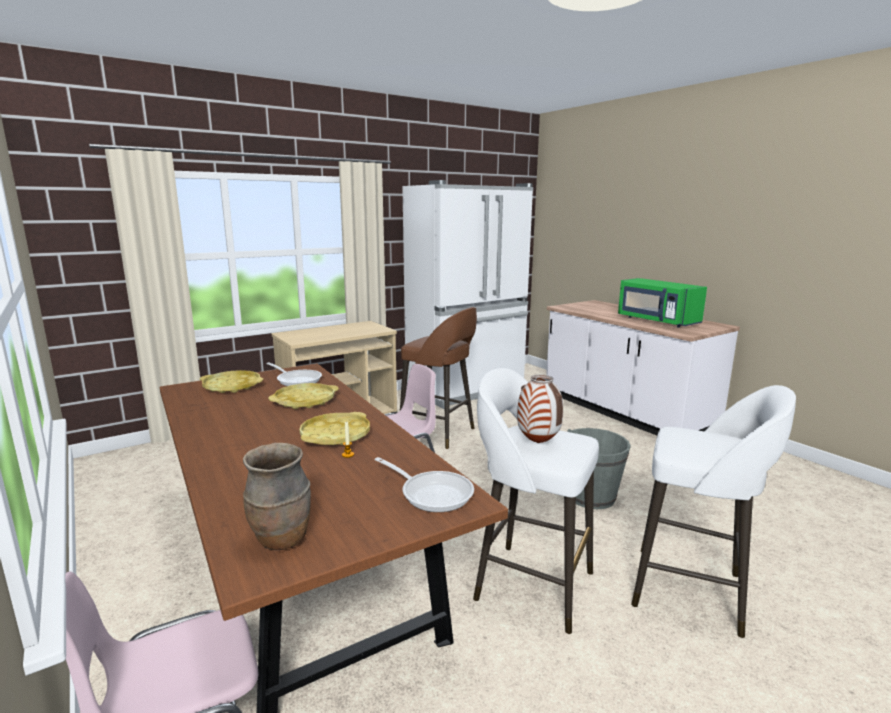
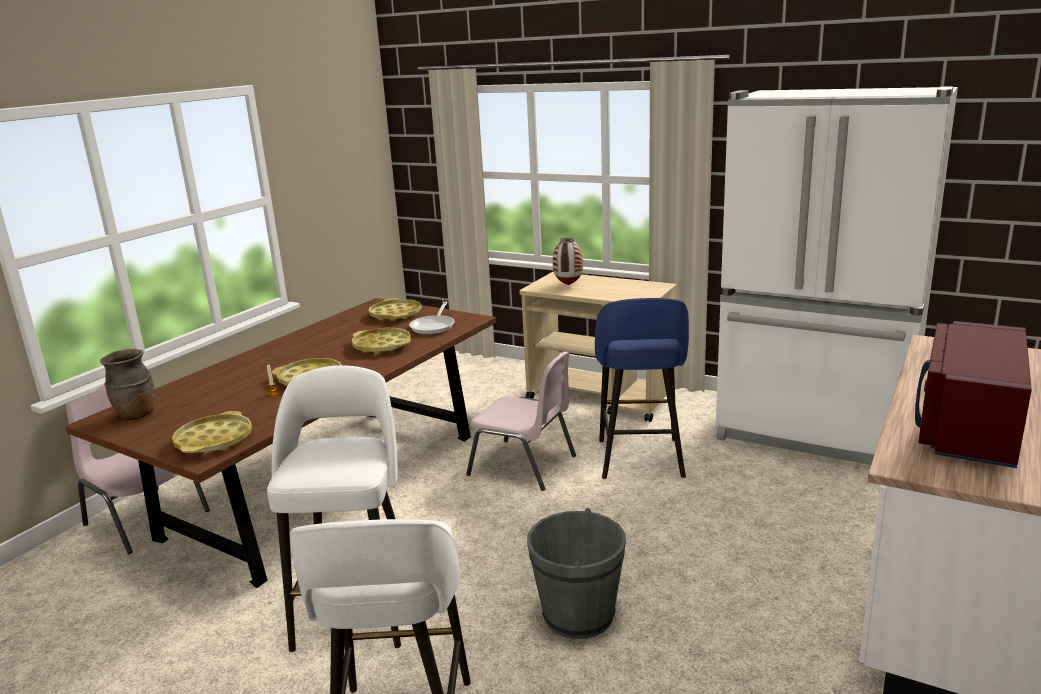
camera: 65 degrees right, 5 degrees up
frying pan [375,457,474,512] -> yellow tray [172,411,252,454]
brown stool [400,307,477,449] -> blue stool [595,298,689,479]
vase [517,375,563,443] -> vase moved to [553,237,583,285]
green microwave [618,278,707,327] -> red microwave [915,321,1032,468]

